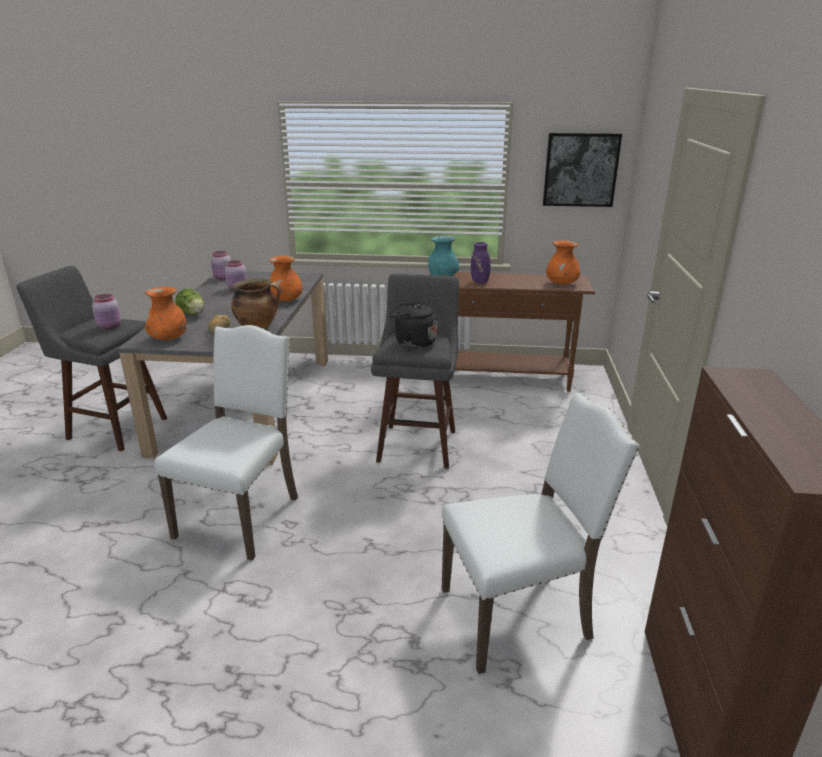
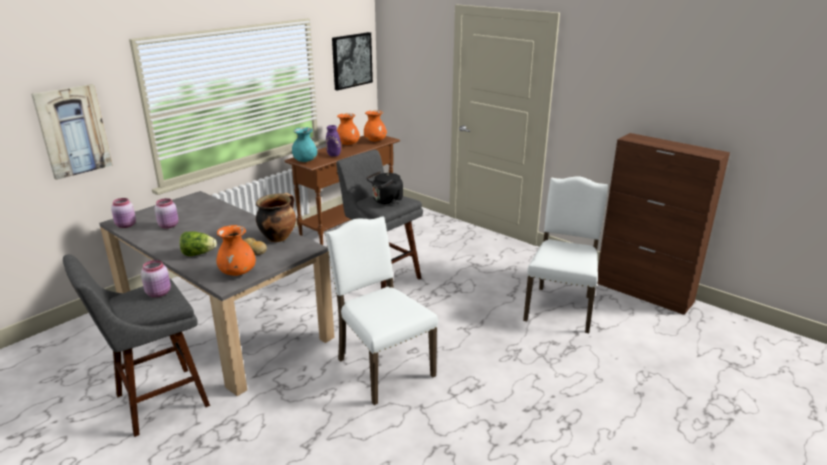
camera: 55 degrees left, 0 degrees up
orange vase [269,256,302,301] -> orange vase moved to [337,113,360,145]
none -> picture [31,84,113,180]

